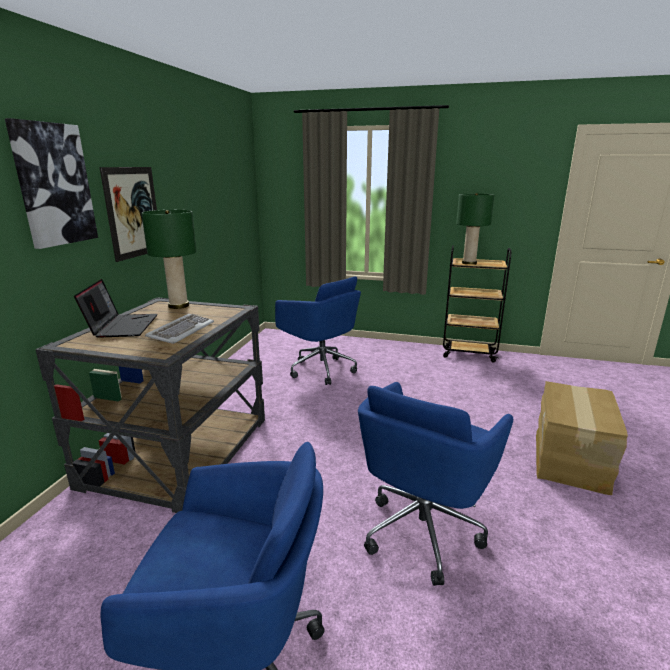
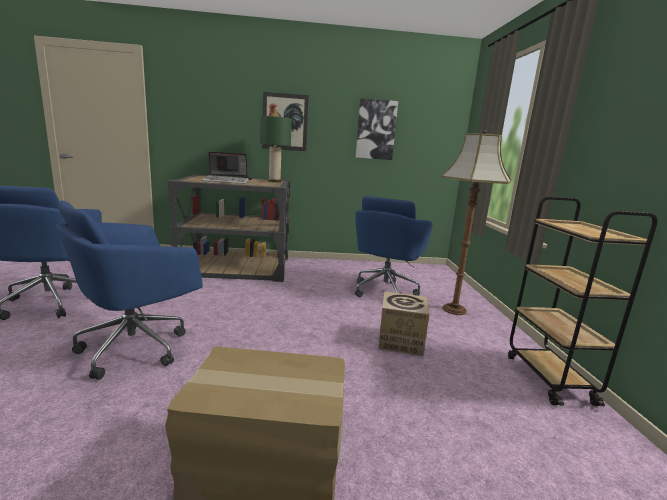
camera: 70 degrees right, 5 degrees down
picture [5,118,98,249] -> picture moved to [355,98,398,160]
blue office chair [358,382,513,586] -> blue office chair turned 60 degrees counterclockwise [55,200,203,380]
green table lamp [456,193,494,265] -> none
none -> cardboard box [378,291,430,356]
none -> floor lamp [441,128,511,315]

